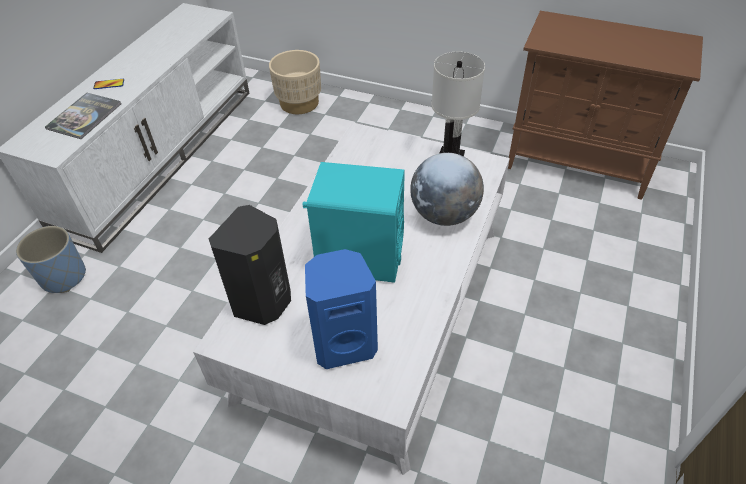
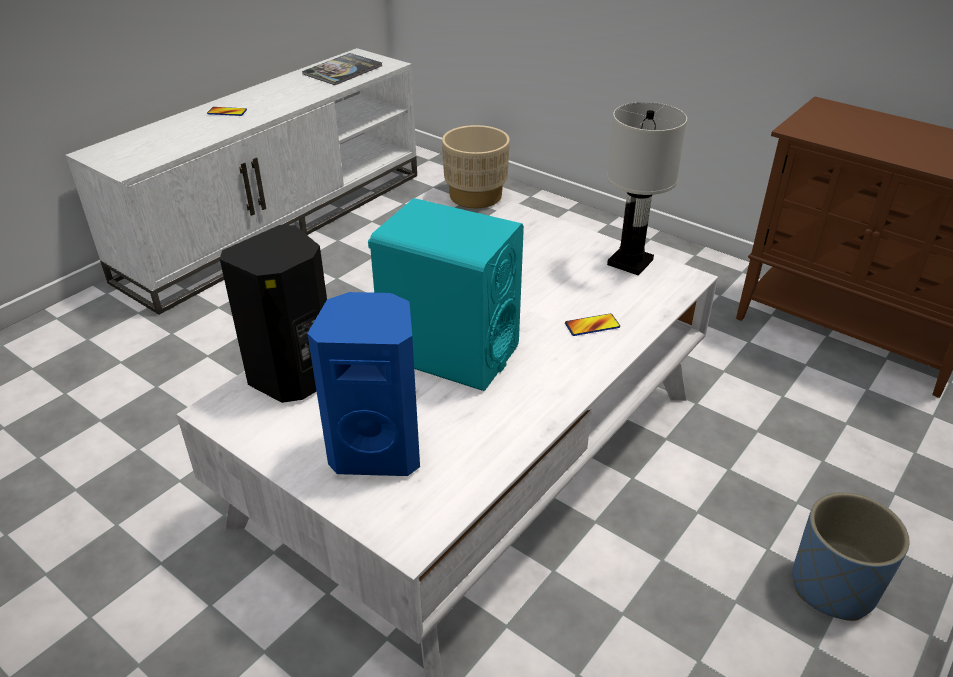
camera: 15 degrees right, 10 degrees down
blue planter [16,226,86,293] -> blue planter moved to [792,492,910,621]
book [45,93,121,139] -> book moved to [302,53,382,85]
globe [410,153,484,226] -> phone [565,314,620,336]

